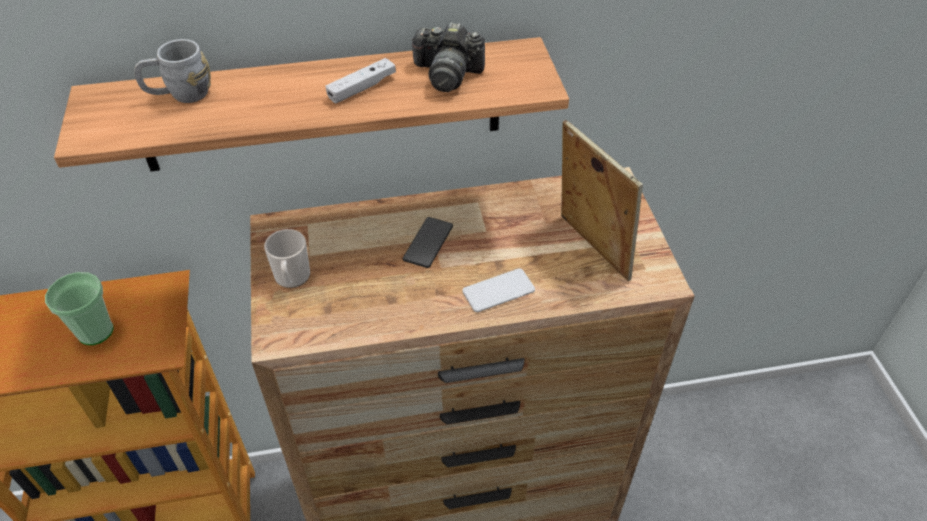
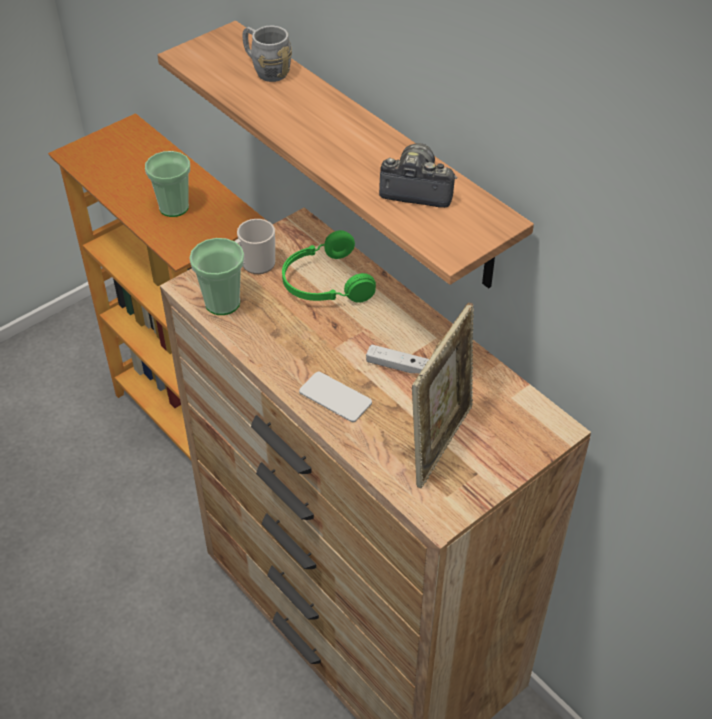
camera: 60 degrees right, 0 degrees up
white game controller [325,58,396,103] -> white game controller moved to [366,344,429,374]
phone [403,217,453,268] -> none
camera [410,22,485,92] -> camera turned 120 degrees clockwise [379,143,457,208]
none -> cup [189,238,244,315]
none -> green headphones [282,230,376,303]

